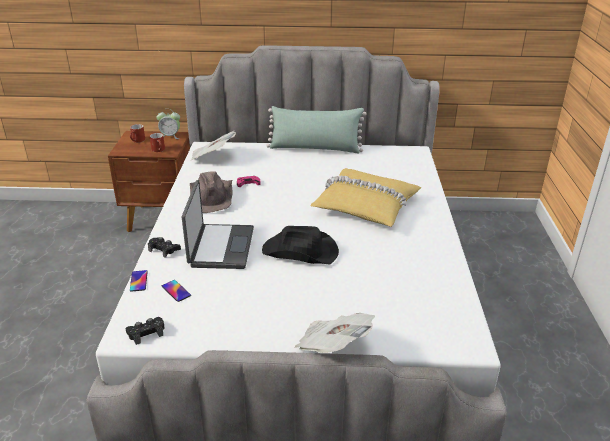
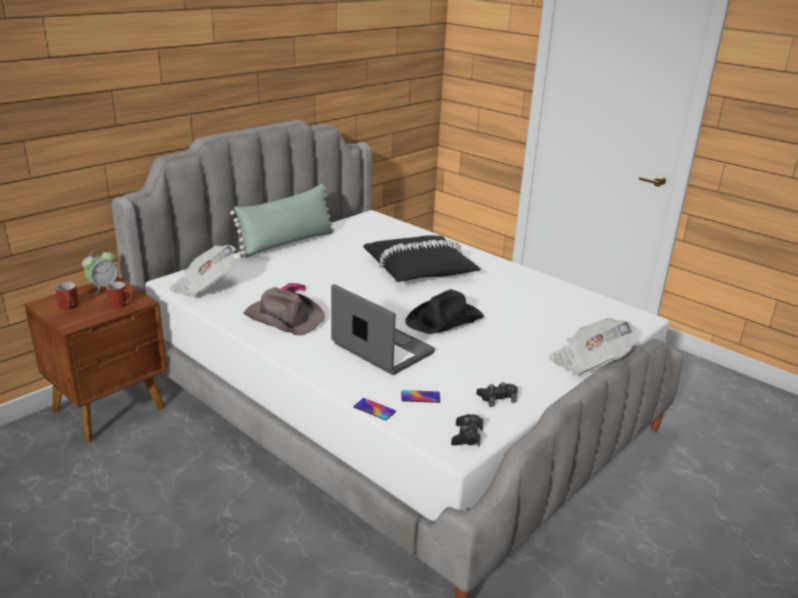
camera: 50 degrees left, 5 degrees down
black game controller [148,237,181,258] -> black game controller moved to [477,382,518,407]
yellow pillow [310,168,422,227] -> black pillow [363,235,481,282]

